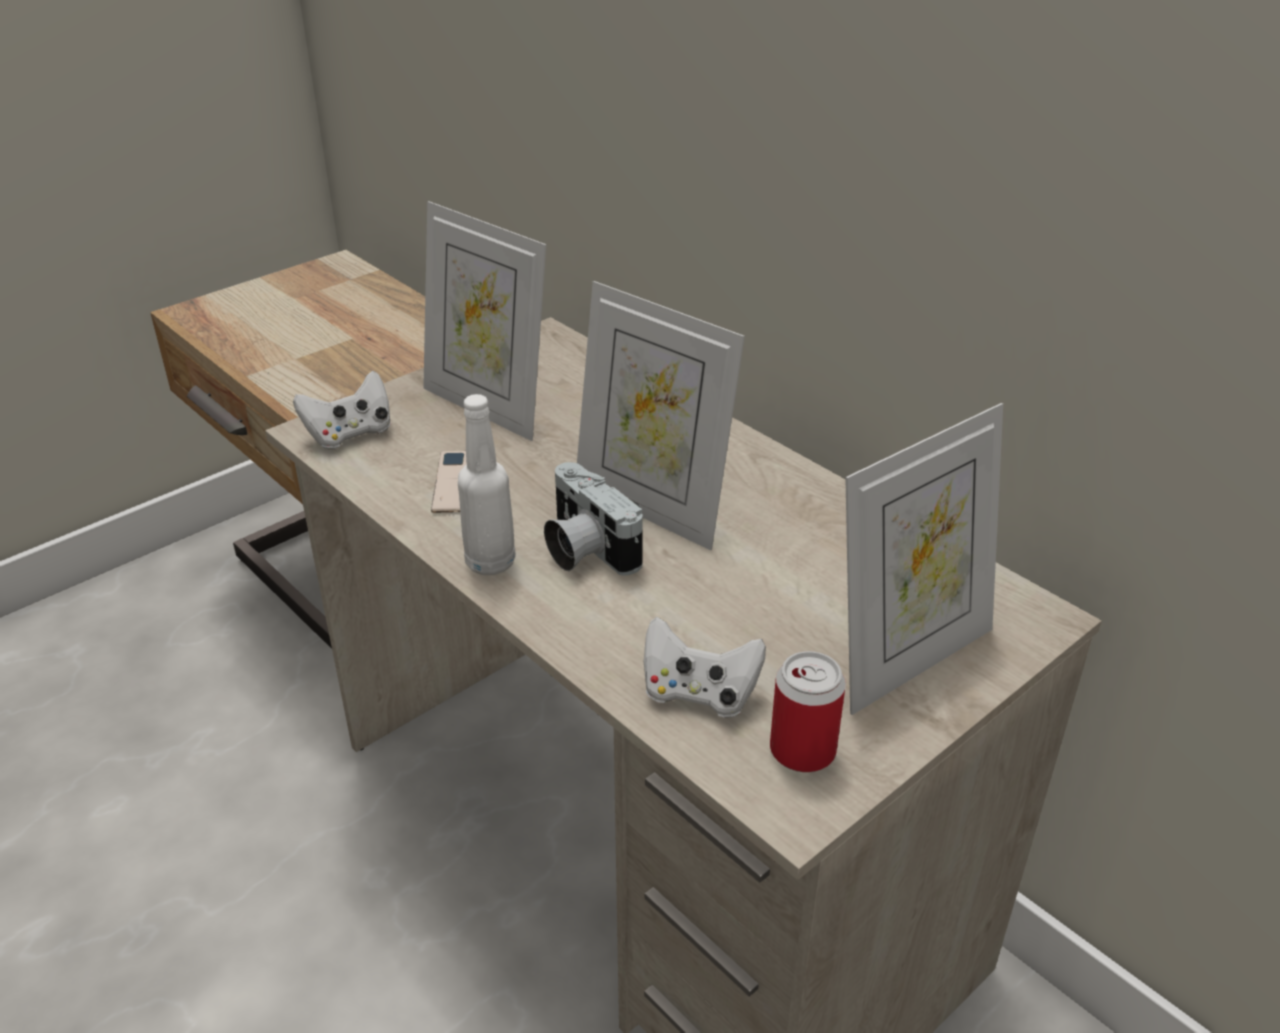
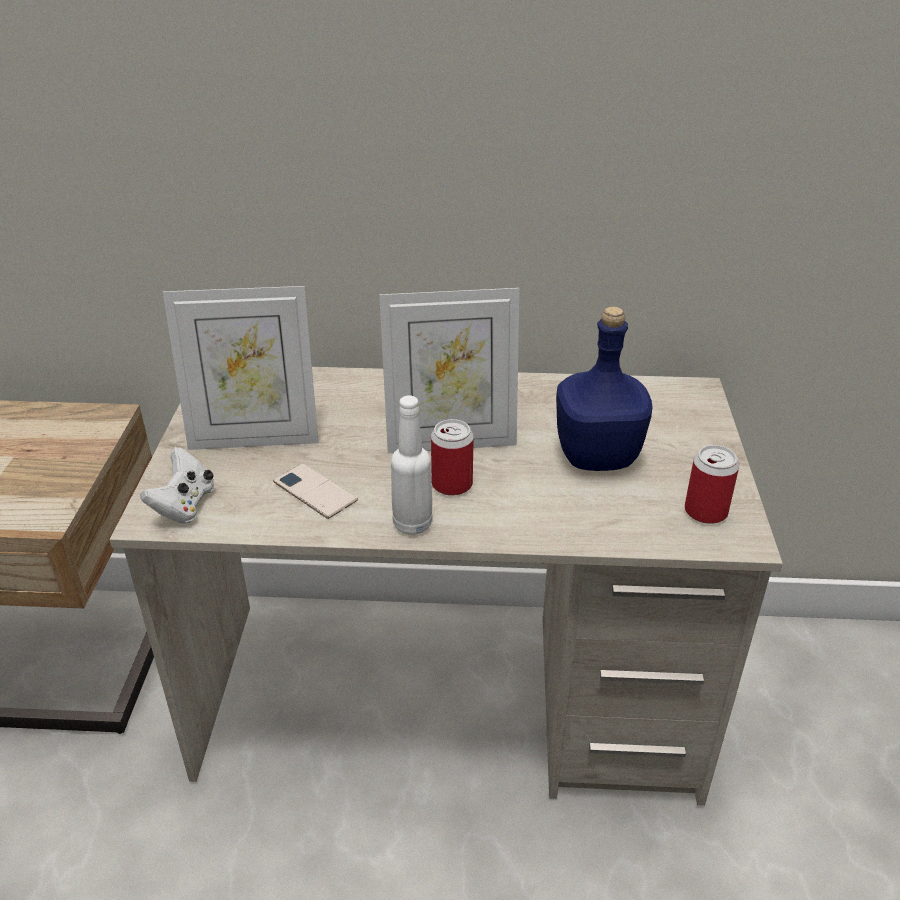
camera: 45 degrees left, 0 degrees up
camera [544,462,643,576] -> can [431,419,474,496]
white game controller [644,617,766,718] -> none
picture frame [845,403,1003,715] -> none
none -> blue bottle [556,307,653,471]

